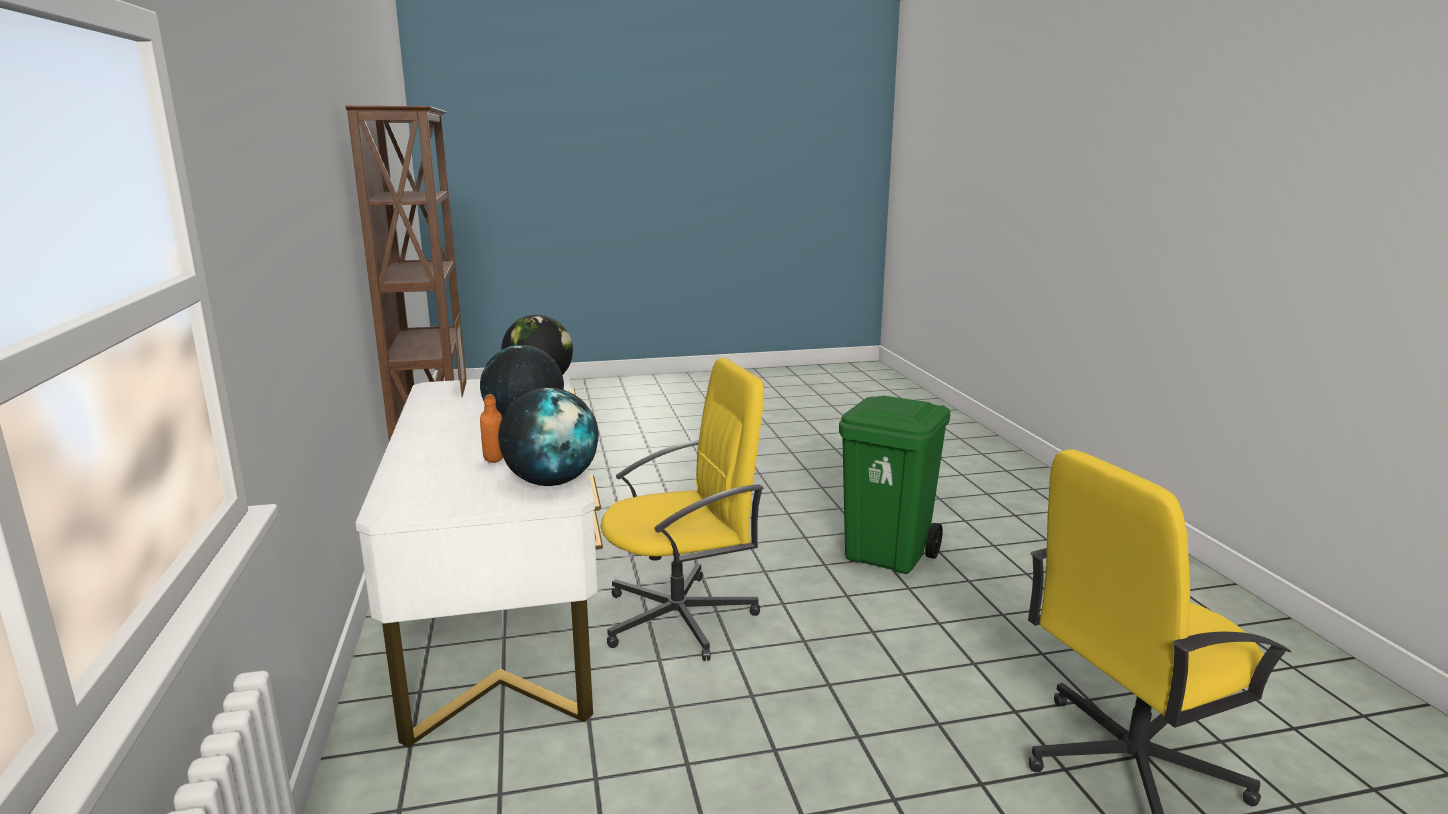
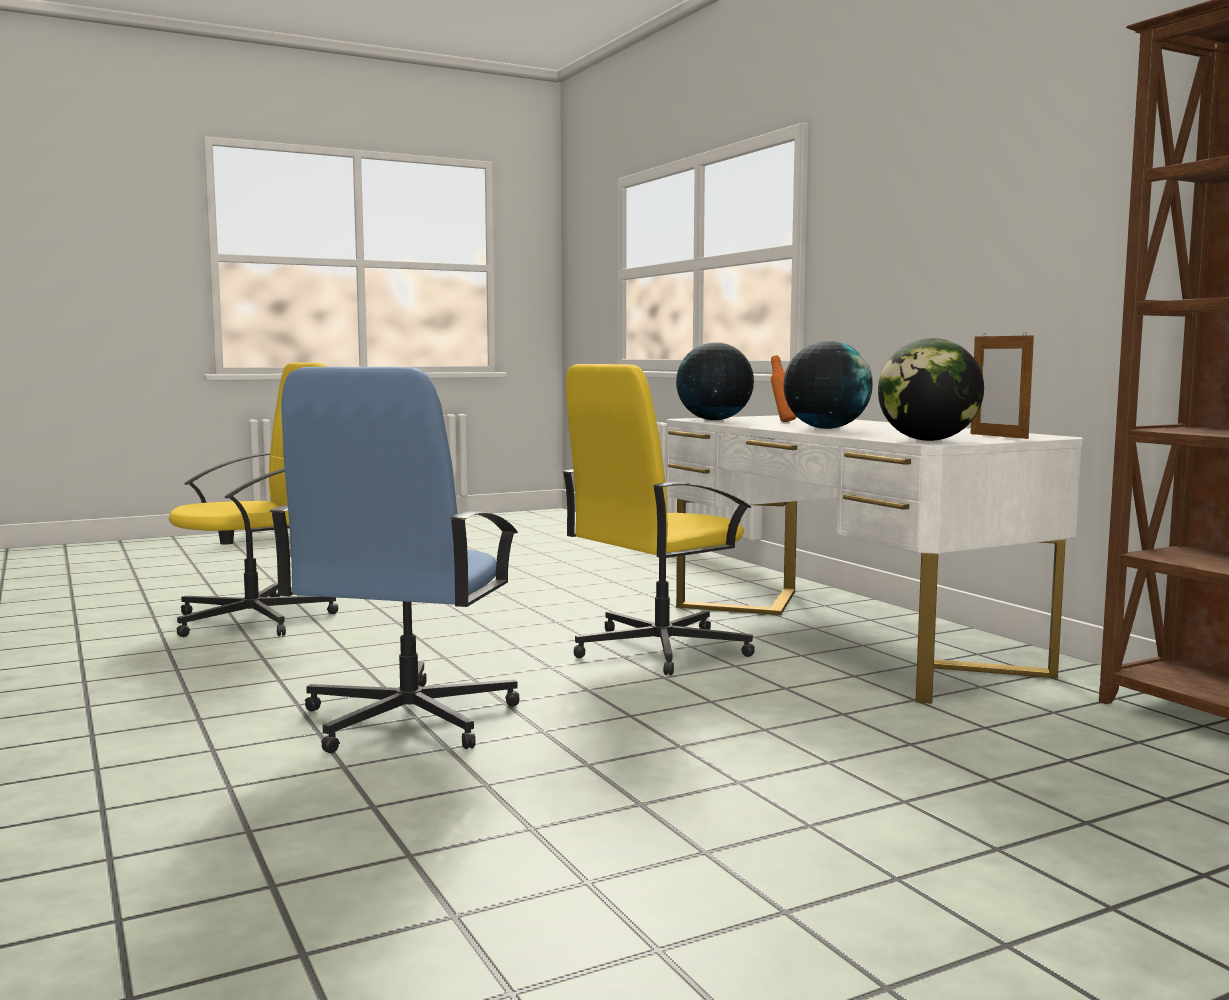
camera: 165 degrees right, 10 degrees down
green trash can [839,396,950,574] -> blue office chair [269,367,520,753]

